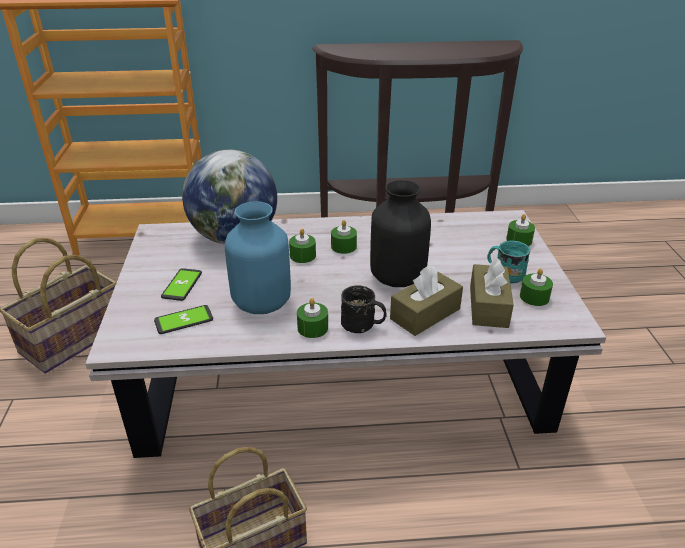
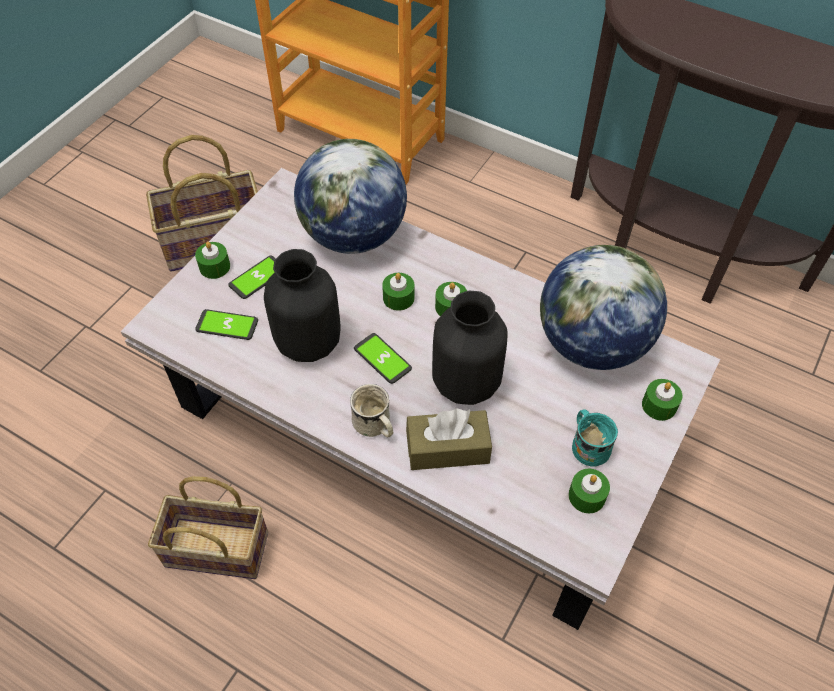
camera: 35 degrees right, 20 degrees up
blue vase [225,201,291,314] -> black vase [264,249,341,362]
green candle [297,298,328,338] -> green candle moved to [195,241,230,279]
black mug [341,285,387,333] -> white mug [350,384,393,437]
brown tissue box [470,257,514,328] -> none
none -> phone [354,333,412,384]
none -> globe [540,245,667,370]

